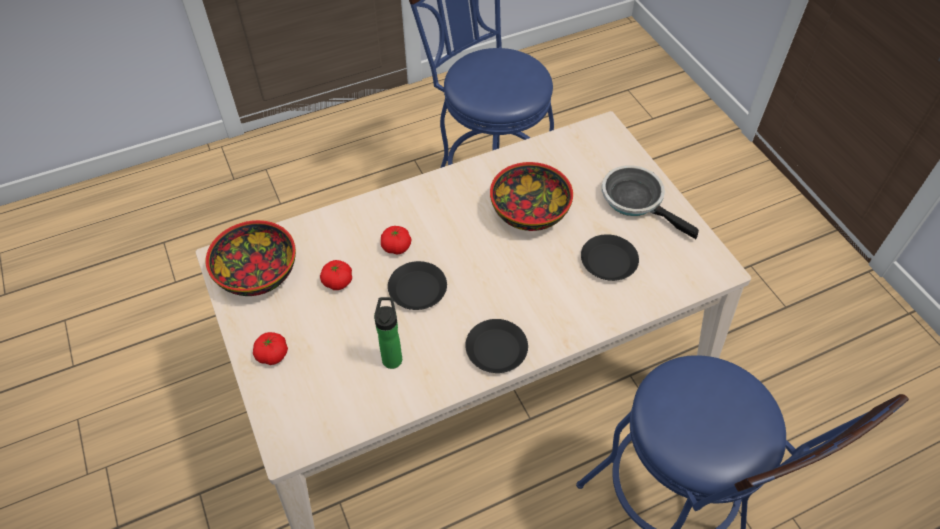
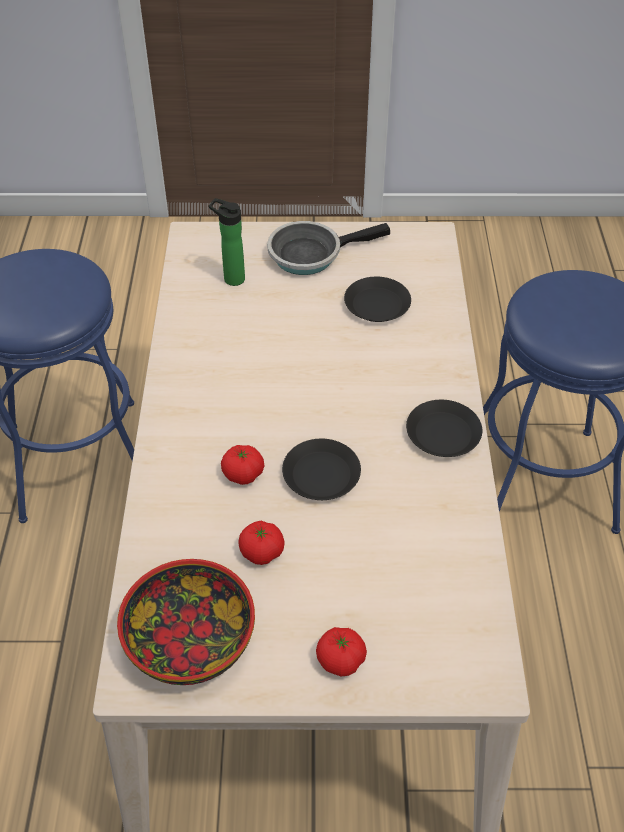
camera: 65 degrees left, 5 degrees down
bottle [374,297,402,369] -> bottle moved to [209,198,245,286]
bowl [490,162,573,231] -> none

